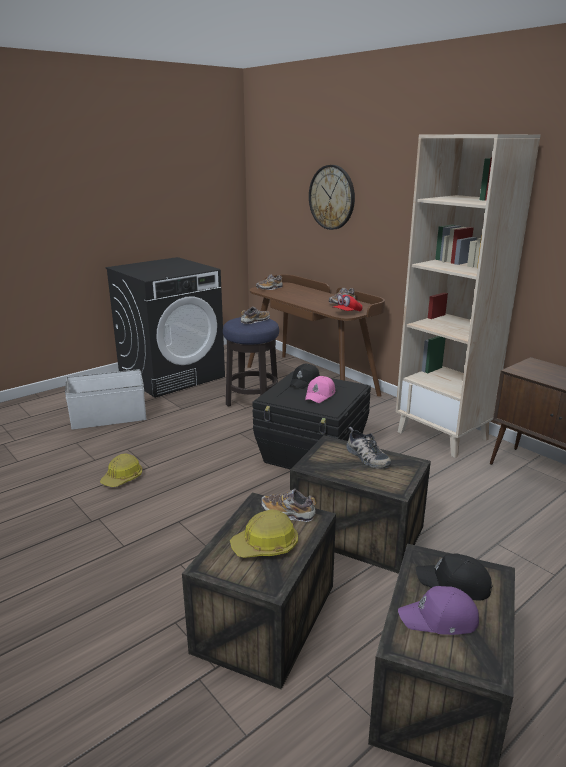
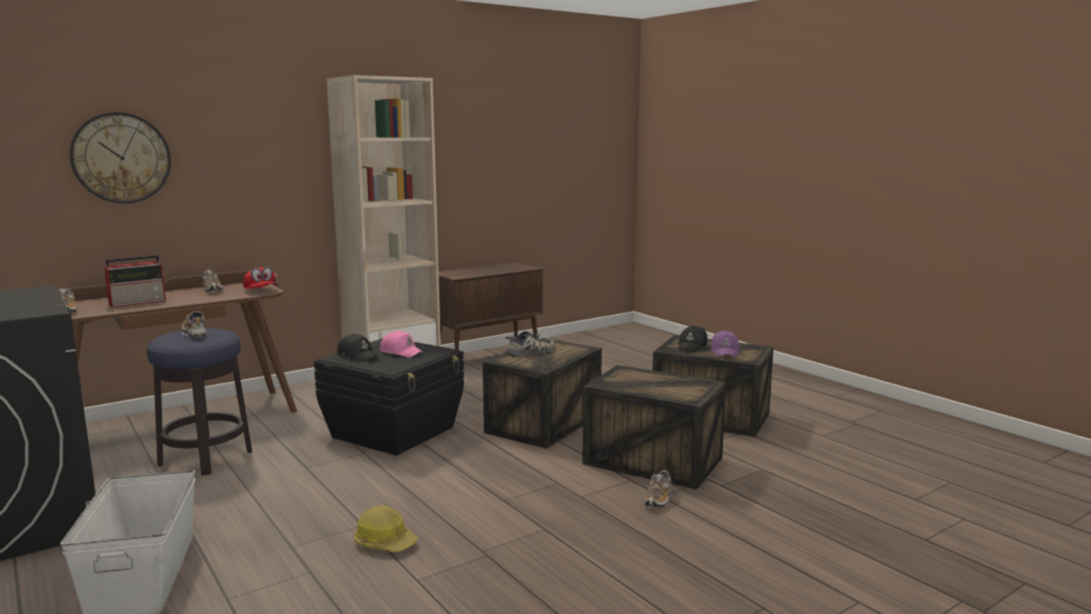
camera: 85 degrees left, 10 degrees down
hard hat [230,509,298,558] -> none
shoe [261,489,317,522] -> shoe moved to [645,470,672,508]
none -> radio [104,255,166,307]

